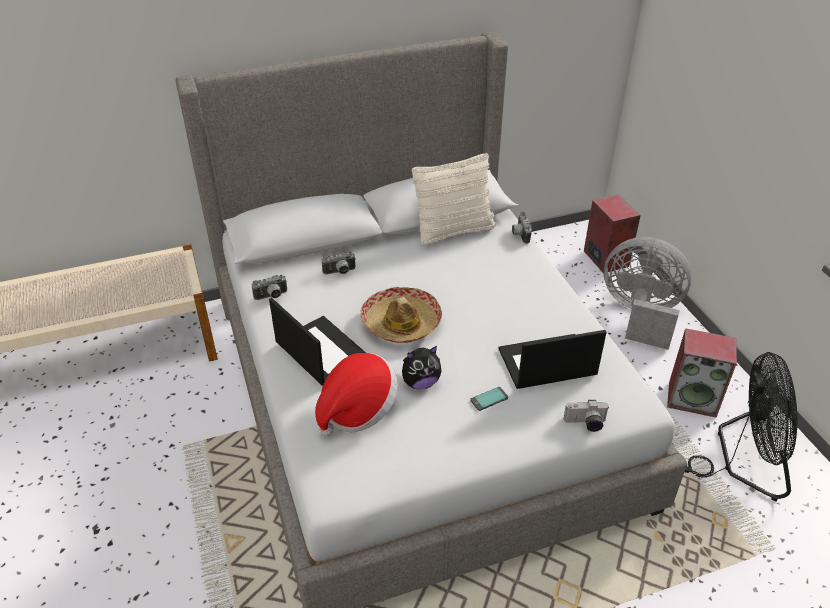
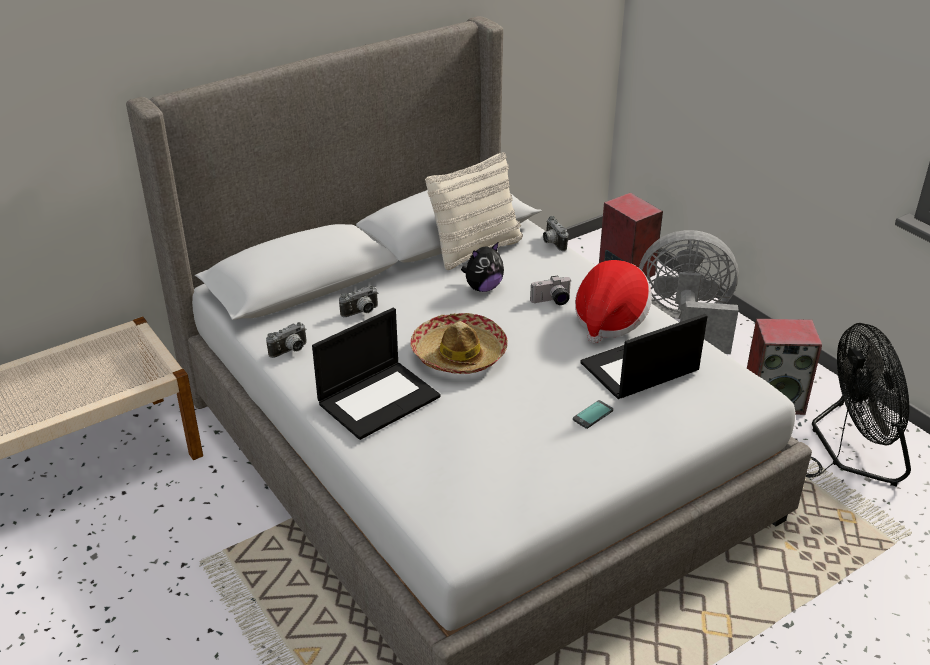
camera: 15 degrees left, 5 degrees down
laptop [269,298,366,386] -> laptop turned 105 degrees clockwise [312,308,441,440]
hat [315,353,398,436] -> hat moved to [575,260,652,343]
plush toy [402,346,442,390] -> plush toy moved to [461,242,504,292]
camera [564,400,610,432] -> camera moved to [530,275,572,305]

